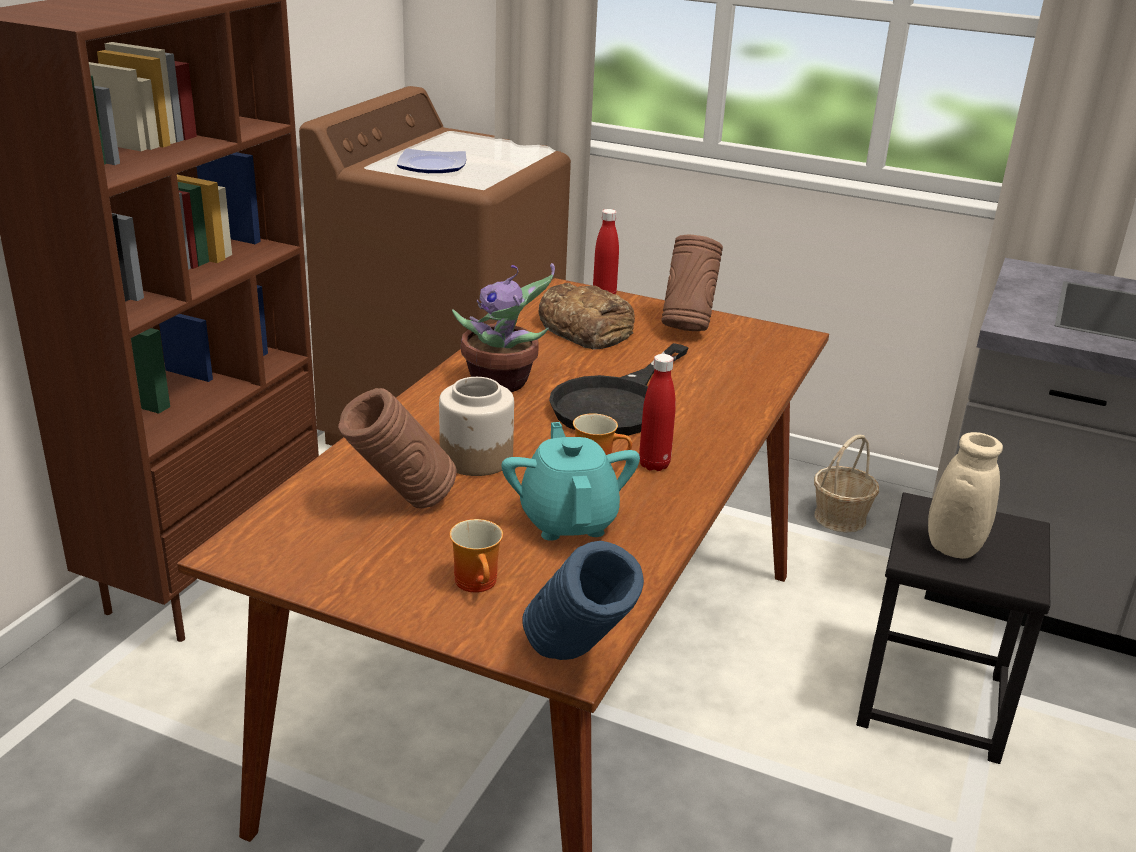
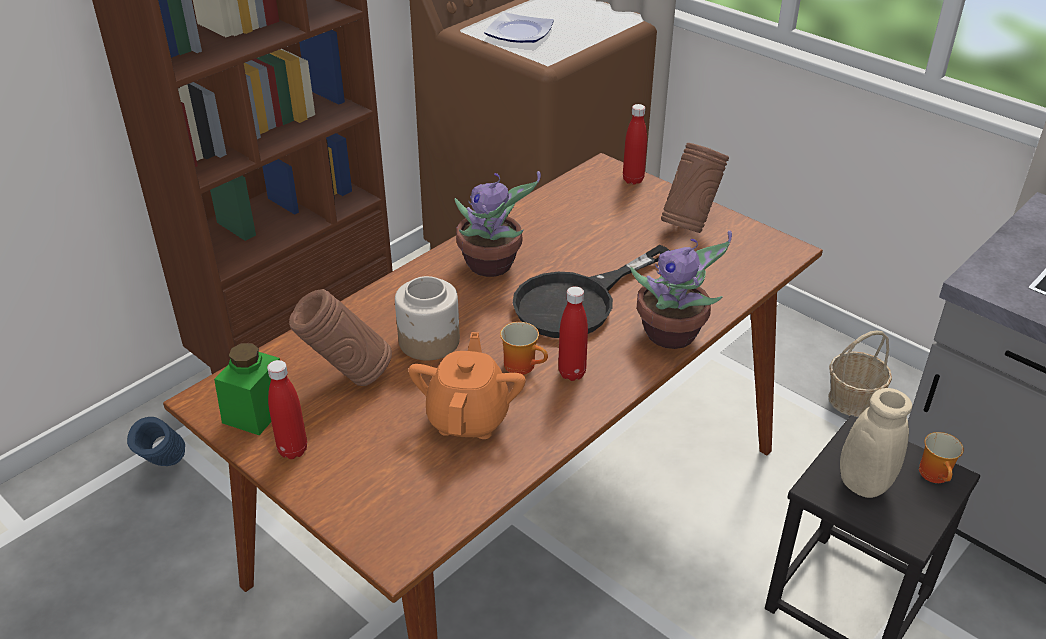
camera: 20 degrees right, 10 degrees up
mug [449,519,503,593] -> mug moved to [919,432,964,483]
turquoise teapot [502,422,640,541] -> orange teapot [408,332,526,439]
blue vase [522,541,644,660] -> blue vase moved to [127,417,185,466]
bread [539,283,635,350] -> none
none -> green jar [214,343,280,435]
none -> red bottle [267,360,307,459]
none -> potted plant [630,231,732,349]

